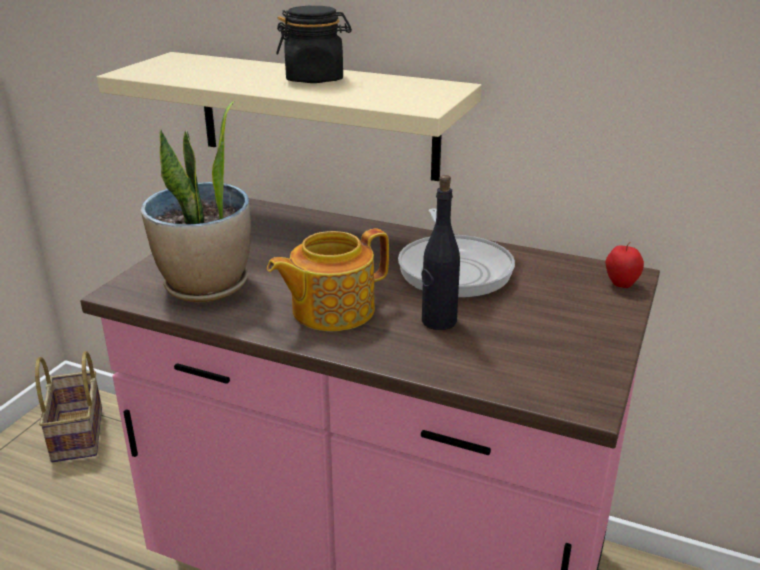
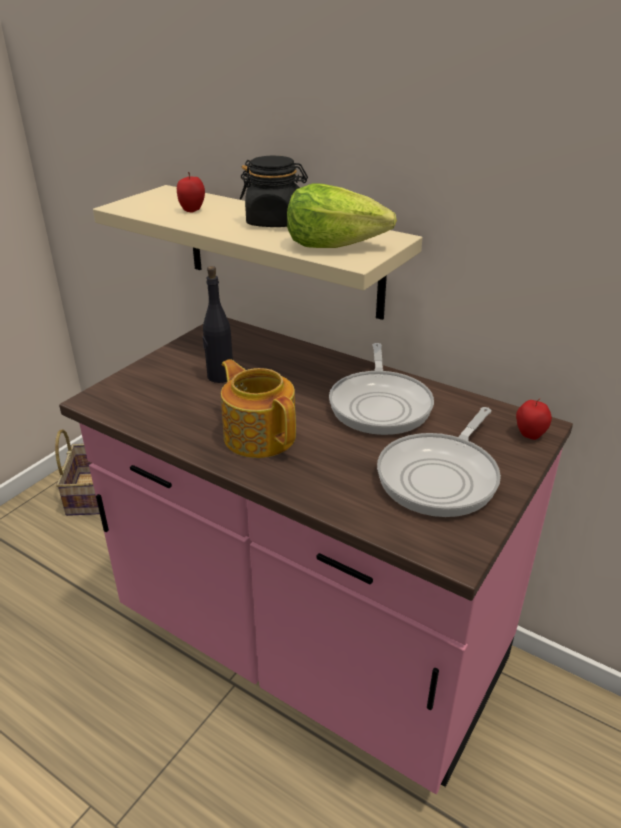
camera: 10 degrees right, 5 degrees up
potted plant [141,101,251,303] -> none
teapot [267,229,389,331] -> teapot turned 75 degrees clockwise [221,359,296,458]
black bottle [422,175,460,330] -> black bottle moved to [202,266,233,383]
none -> apple [177,172,205,213]
none -> lettuce [287,183,397,248]
none -> frying pan [377,407,501,517]

